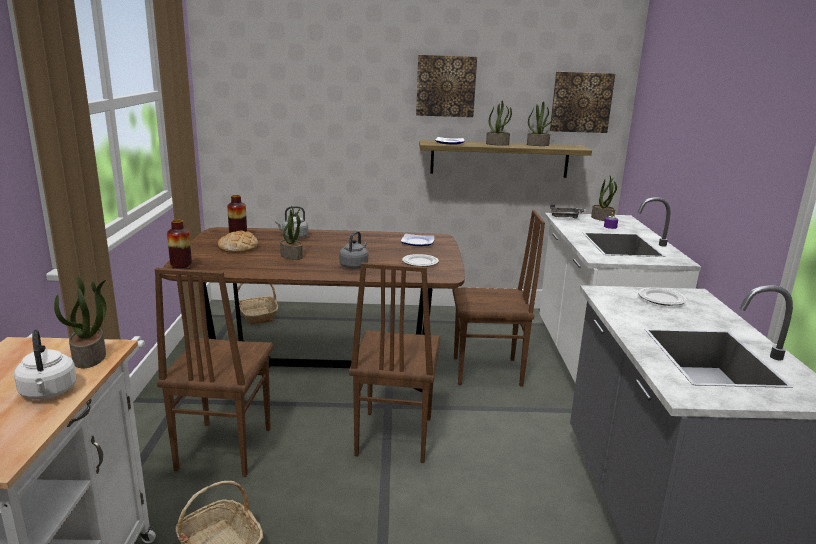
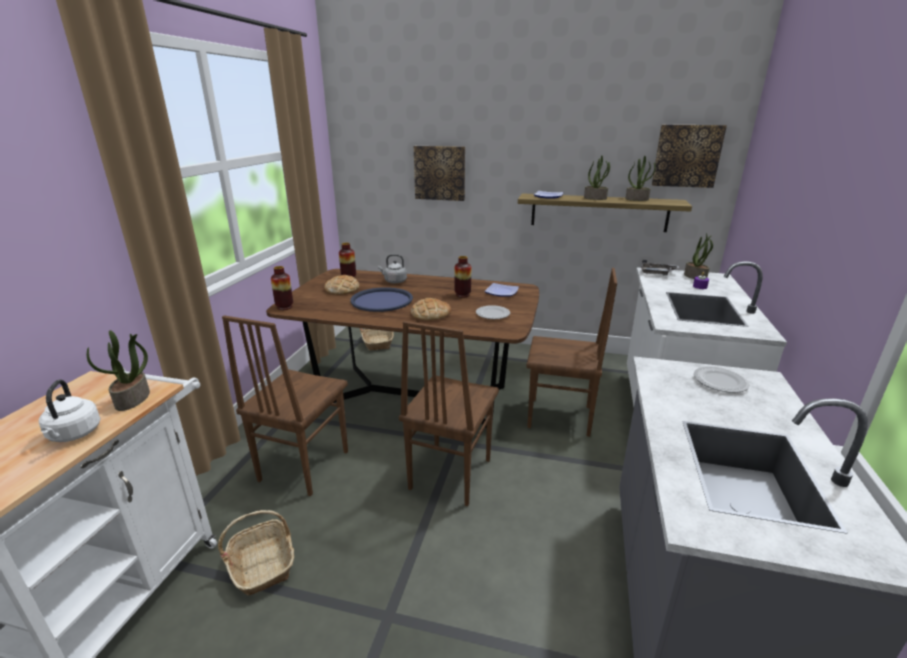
camera: 15 degrees right, 5 degrees up
potted plant [280,205,303,260] -> blue tray [350,287,413,312]
grey kettle [339,231,368,269] -> bread [411,298,451,321]
picture [416,55,477,117] -> picture moved to [414,146,465,201]
none -> vase [454,256,471,298]

